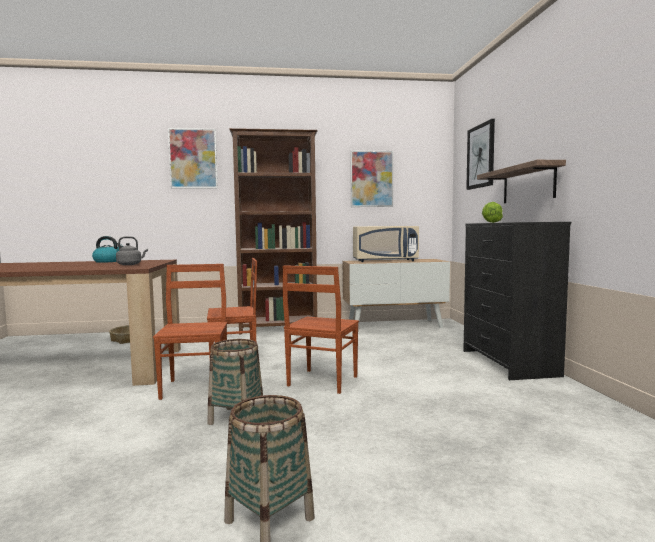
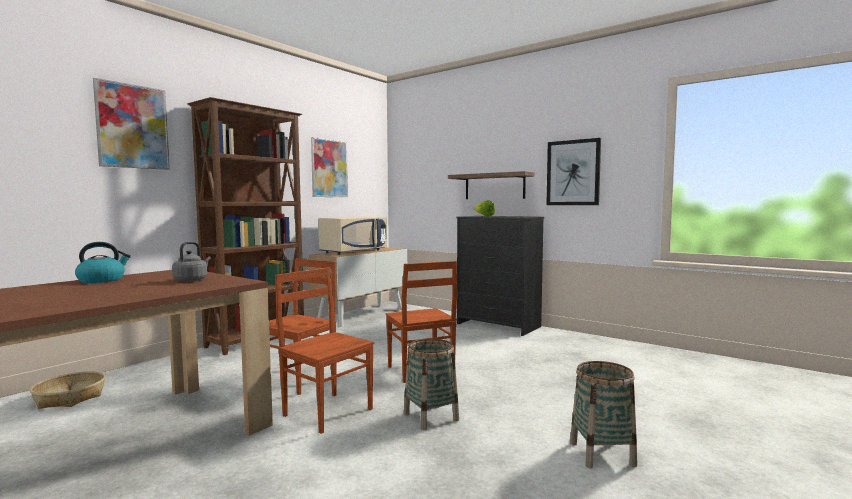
camera: 45 degrees left, 0 degrees up
picture [466,119,495,190] -> picture moved to [546,138,601,205]

